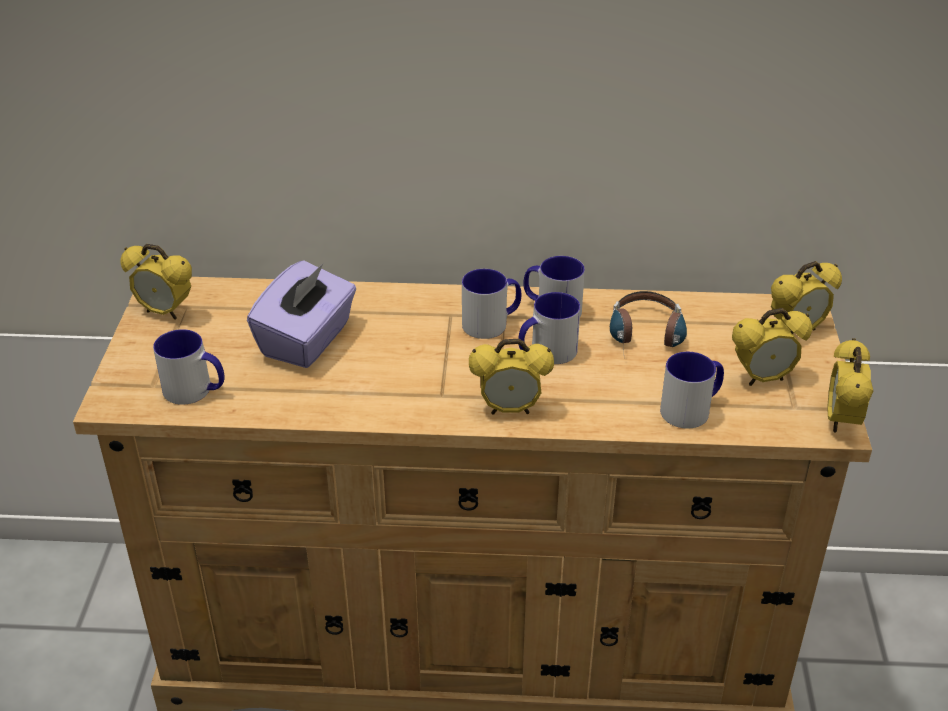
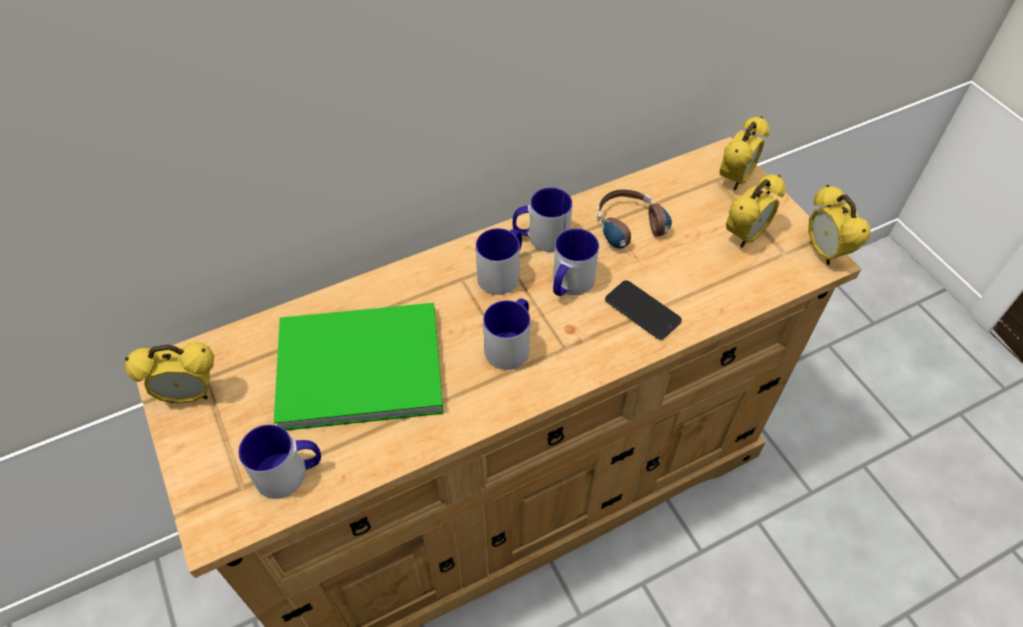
camera: 30 degrees left, 15 degrees up
purple tissue box [247,260,356,368] -> green book [274,303,443,430]
alarm clock [469,339,554,415] -> none
mug [660,352,724,429] -> mug moved to [483,299,530,370]
none -> phone [605,280,682,340]

